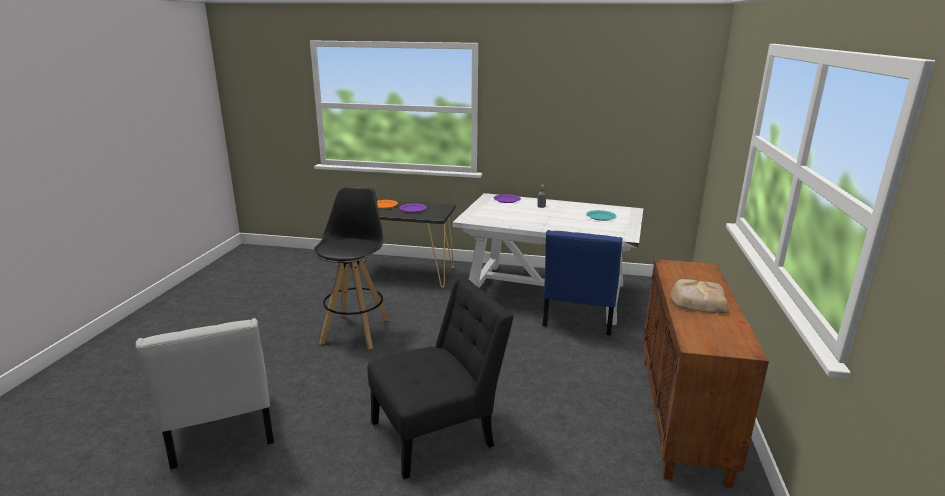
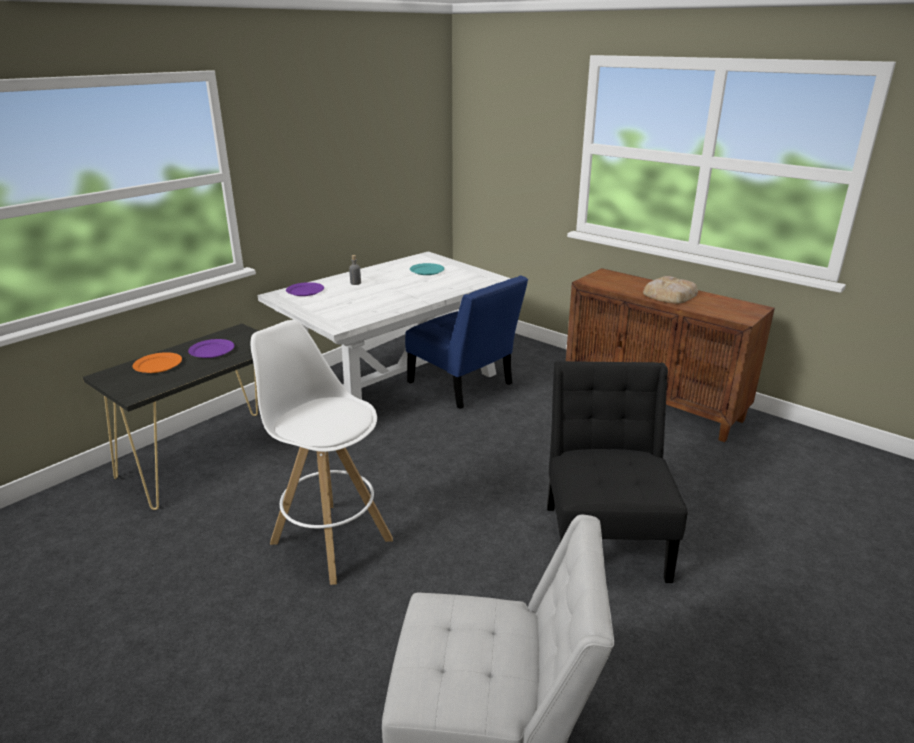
camera: 60 degrees left, 5 degrees up
black stool [314,186,390,349] -> white stool [251,320,393,585]

